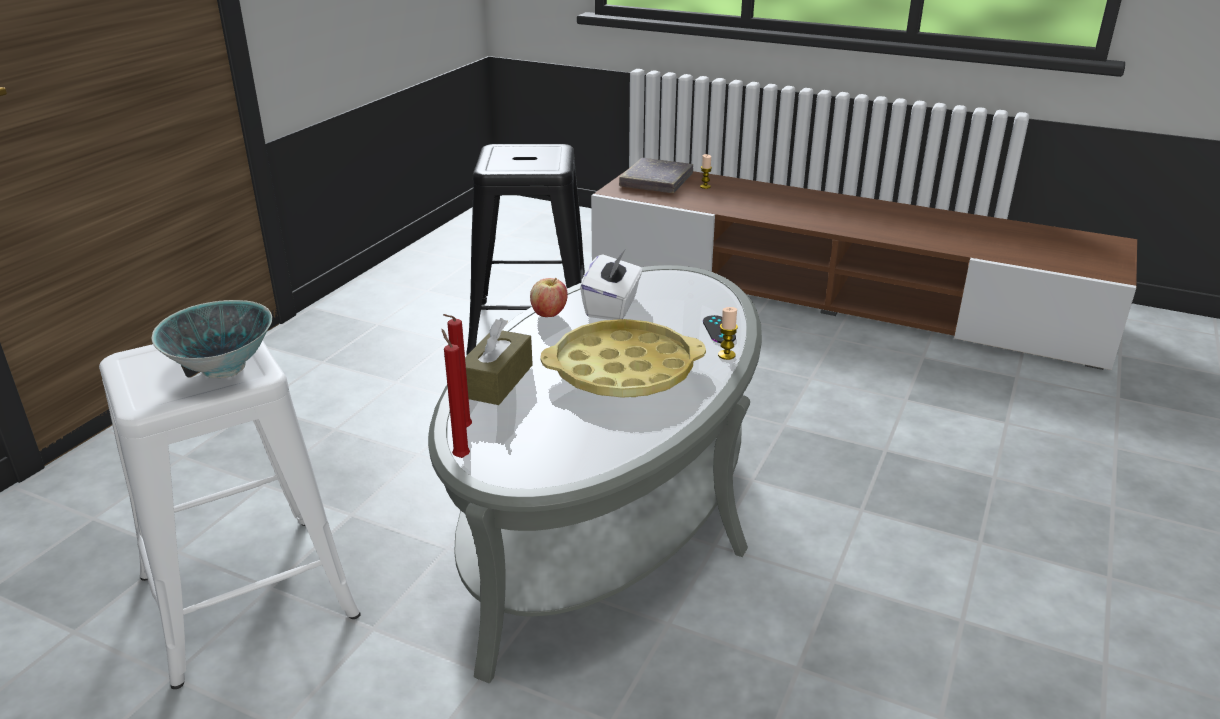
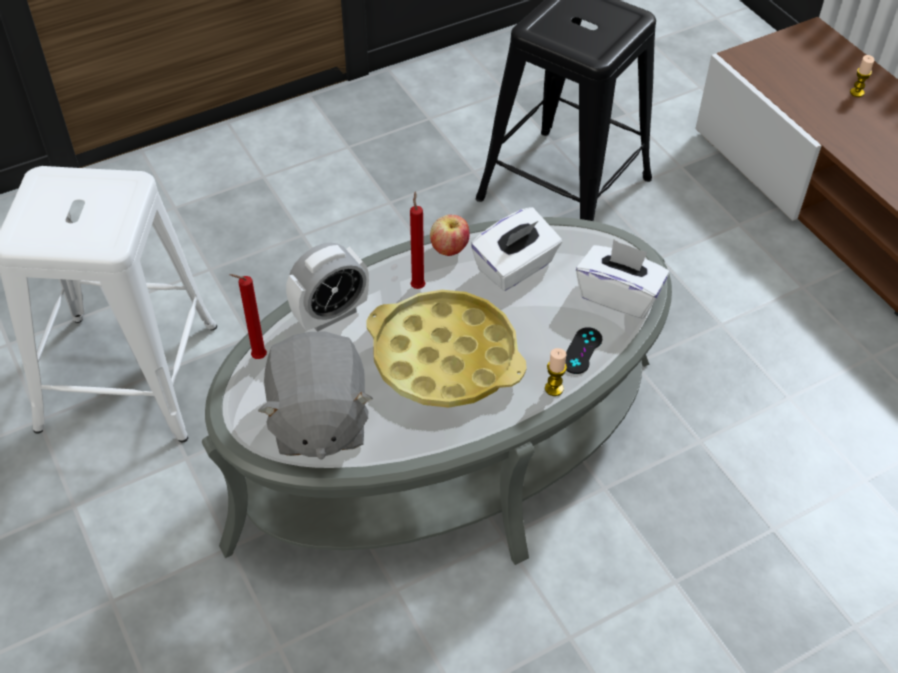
camera: 35 degrees right, 20 degrees up
bowl [152,300,272,378] -> none
red candle [441,329,470,458] -> red candle moved to [410,191,426,289]
brown tissue box [465,318,533,405] -> alarm clock [286,243,369,332]
grey book [619,158,693,193] -> none
none -> grey plush toy [258,332,373,460]
none -> white tissue box [576,239,669,319]

